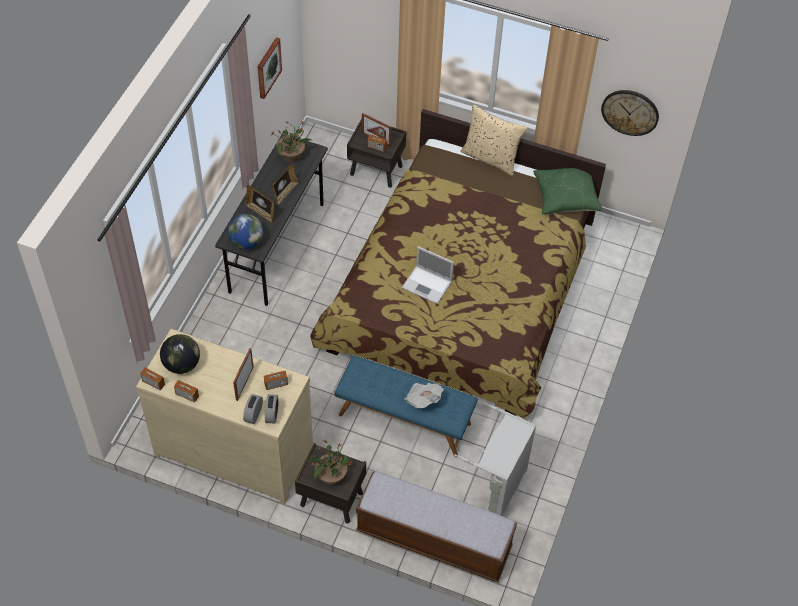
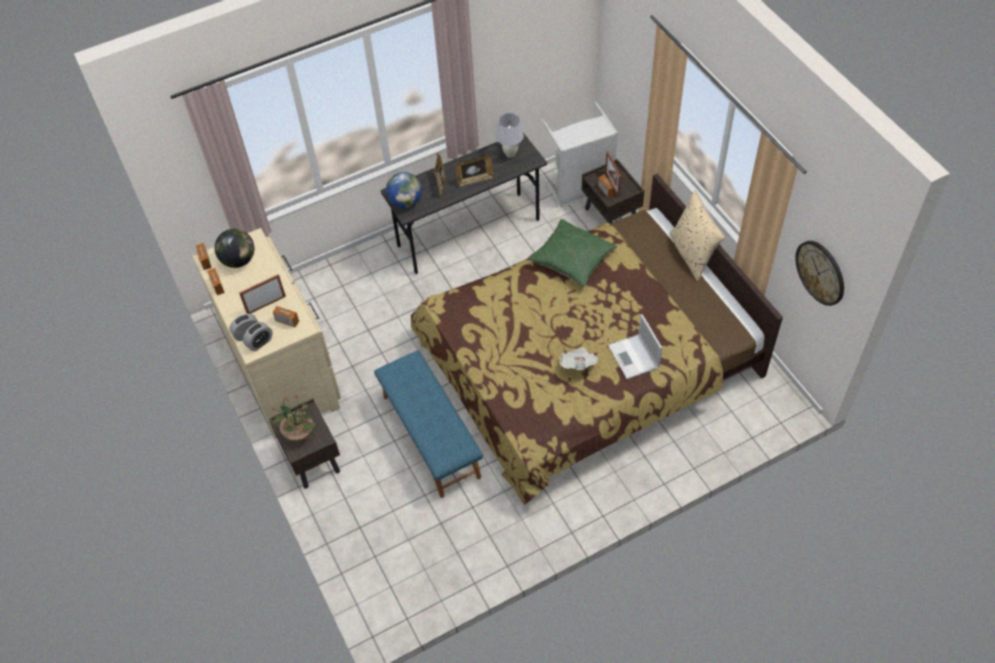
camera: 45 degrees right, 0 degrees up
picture [257,37,282,99] -> none
potted plant [271,120,312,163] -> white table lamp [496,113,524,158]
bench [356,471,517,583] -> none
laptop [402,246,454,304] -> laptop moved to [608,314,662,380]
newspaper [404,383,444,408] -> newspaper moved to [560,347,598,370]
grey laundry basket [454,403,536,516] -> grey laundry basket moved to [541,101,618,207]
green pillow [533,168,603,214] -> green pillow moved to [528,219,617,287]

